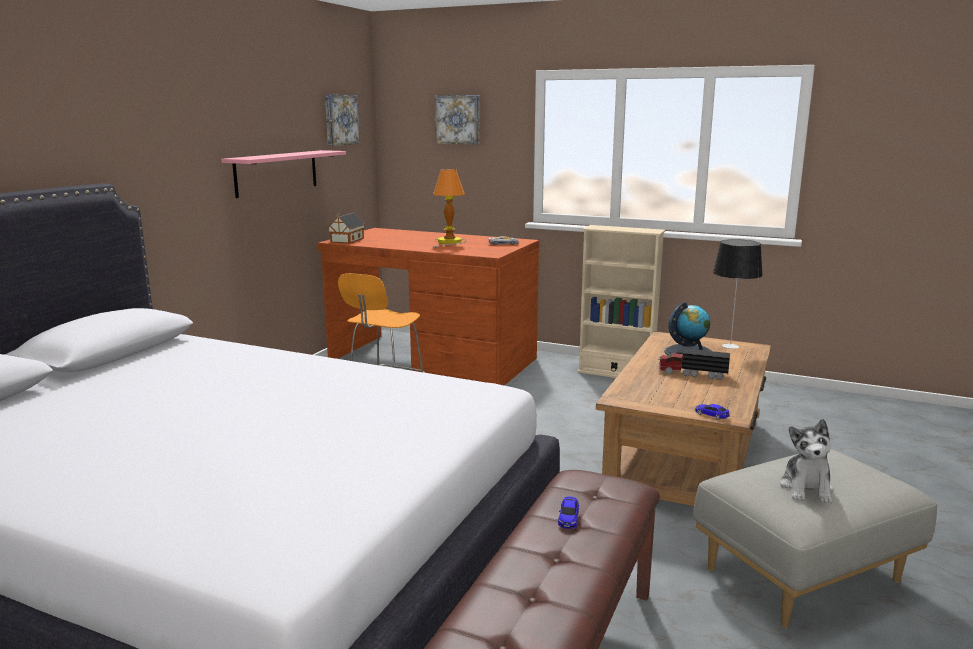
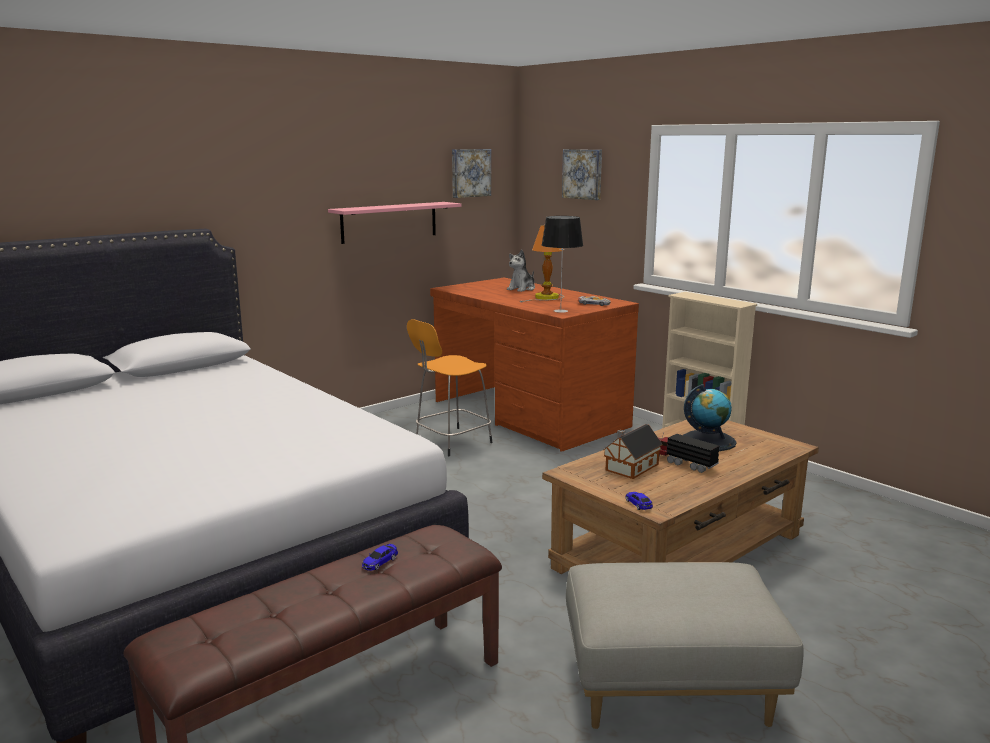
camera: 25 degrees right, 0 degrees up
toy house [327,213,365,244] -> toy house moved to [603,424,663,479]
table lamp [713,239,763,349] -> table lamp moved to [542,216,583,313]
plush toy [780,419,833,504] -> plush toy moved to [507,249,535,292]

